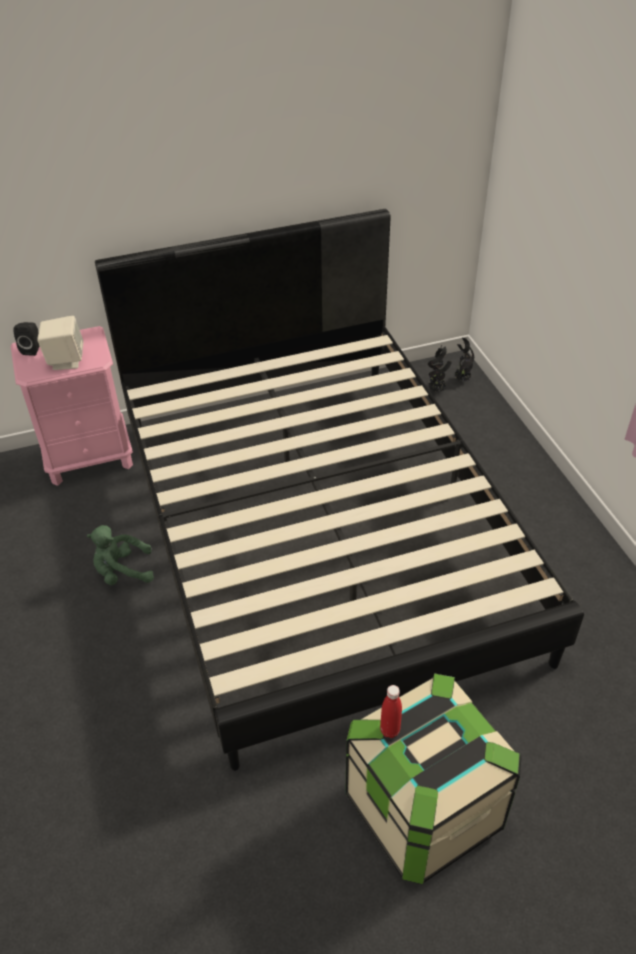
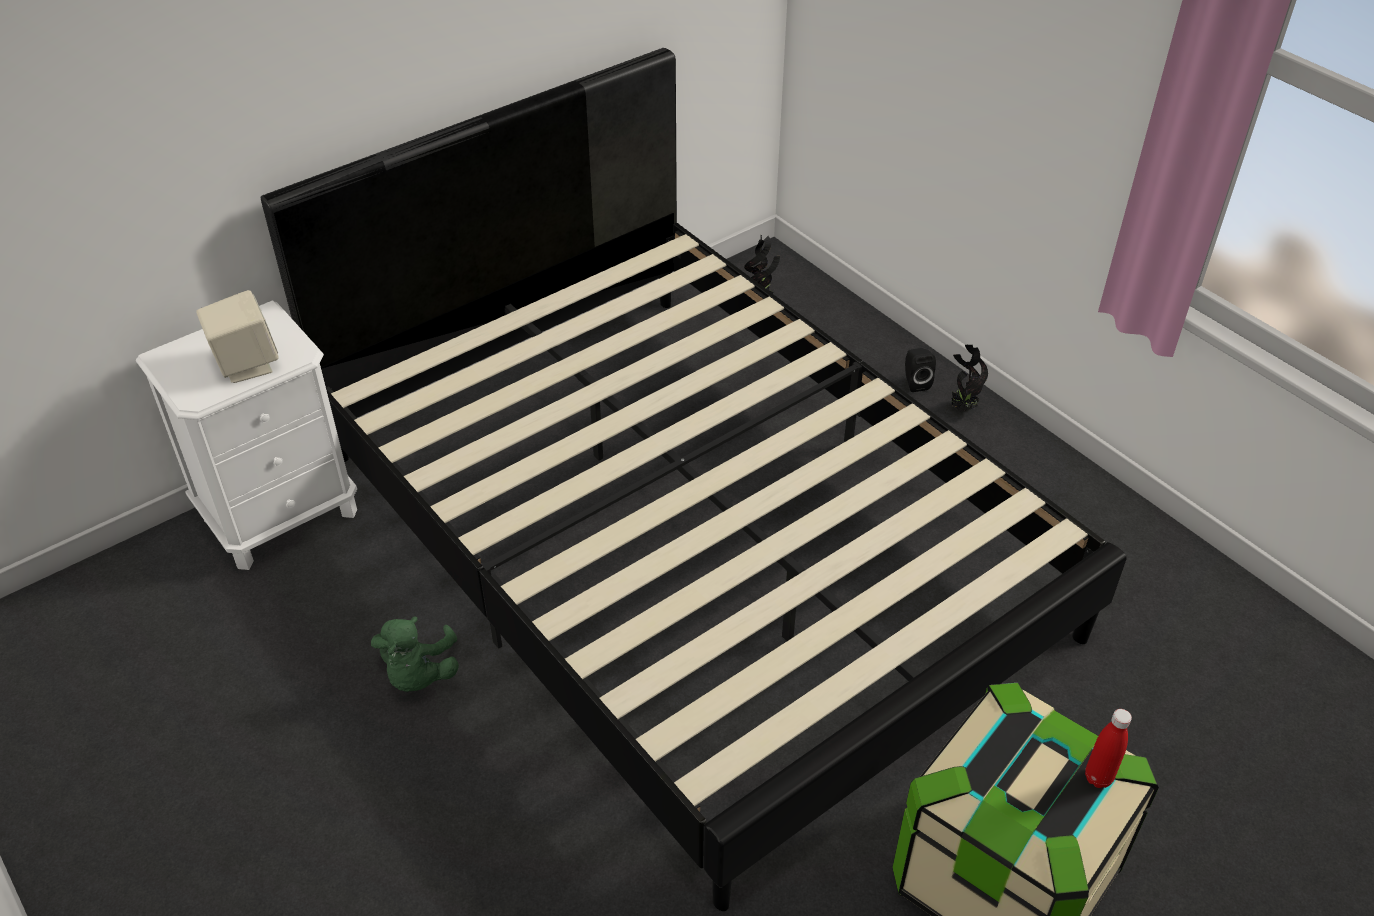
camera: 20 degrees left, 0 degrees up
pink nightstand [11,326,133,486] -> white nightstand [136,300,357,570]
black speaker [13,322,39,356] -> black speaker moved to [905,348,936,392]
green plush toy [87,525,154,585] -> green plush toy turned 60 degrees counterclockwise [371,616,459,692]
red bottle [380,685,402,738] -> red bottle moved to [1085,709,1132,788]
potted plant [455,338,474,382] -> potted plant moved to [951,345,988,411]

